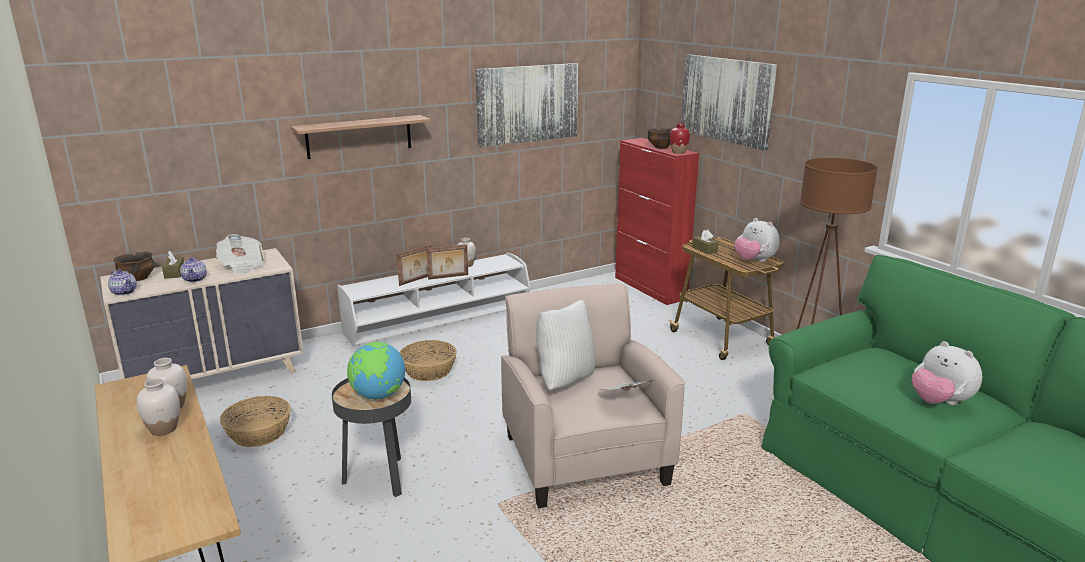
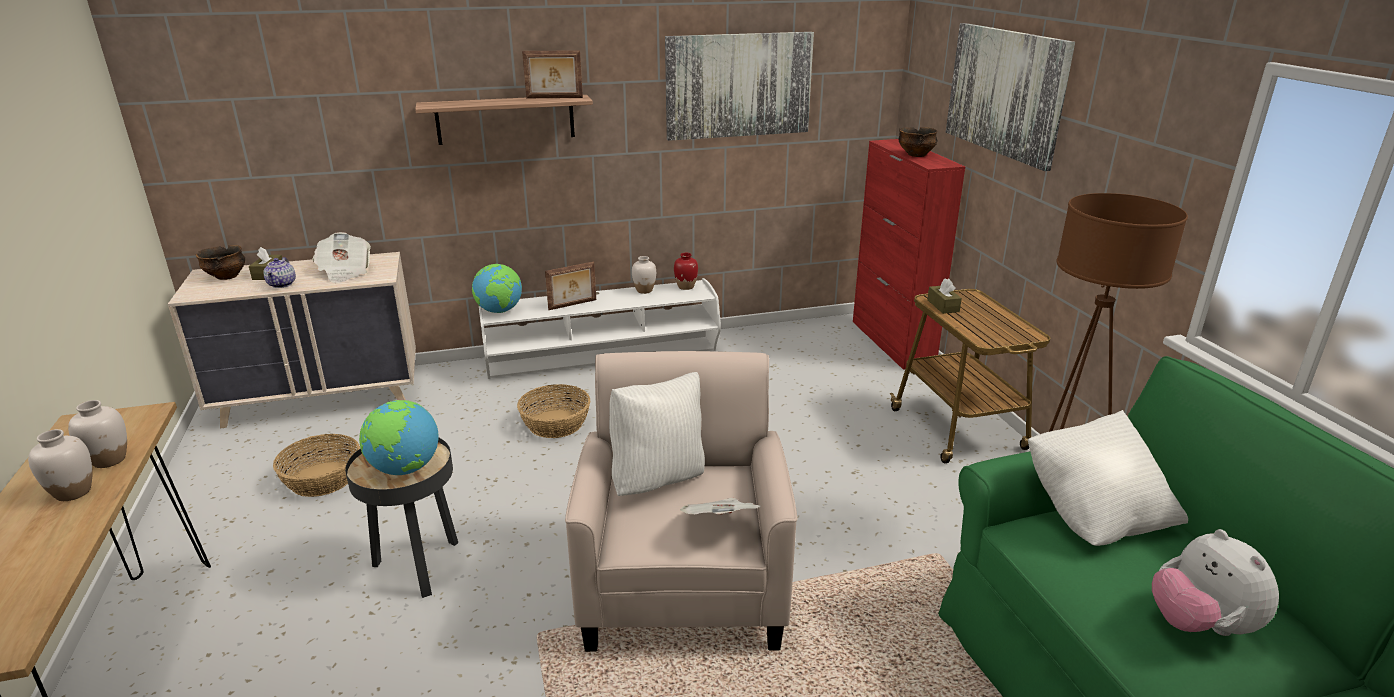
camera: 15 degrees right, 5 degrees up
teapot [108,269,137,296] -> none
picture frame [426,244,468,280] -> picture frame moved to [522,50,583,98]
red vase [670,123,690,154] -> red vase moved to [674,253,698,290]
plush toy [735,218,780,262] -> none
none -> globe [472,264,522,313]
none -> white pillow [1028,410,1188,546]

